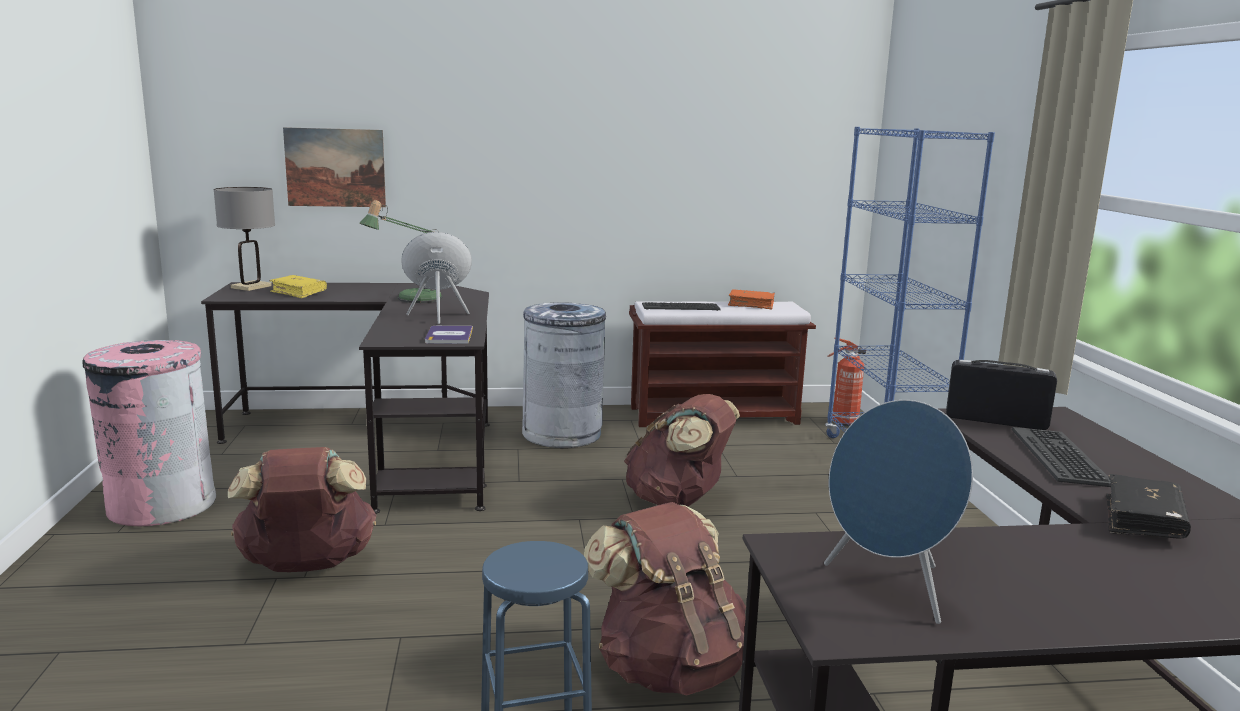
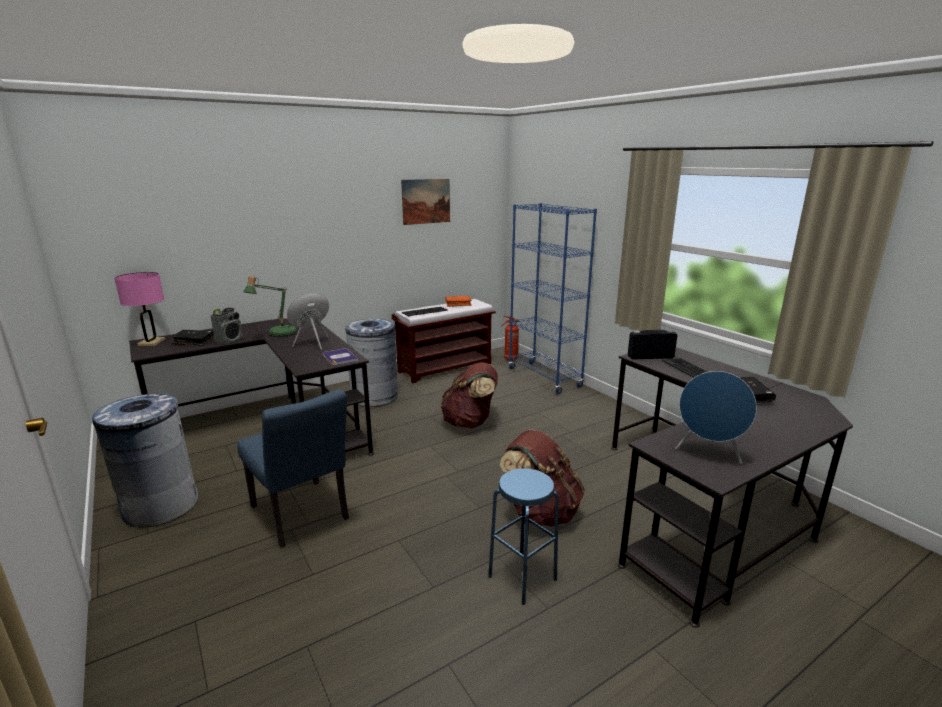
camera: 25 degrees left, 5 degrees up
pink trash can [82,340,216,526] -> grey trash can [92,393,198,528]
grey table lamp [214,187,275,291] -> pink table lamp [114,272,166,346]
brown backpack [228,447,377,572] -> blue chair [237,389,349,548]
yellow book [269,275,327,298] -> black book [171,330,214,346]
picture [283,127,386,207] -> picture moved to [401,179,450,225]
none -> radio [211,308,243,344]

